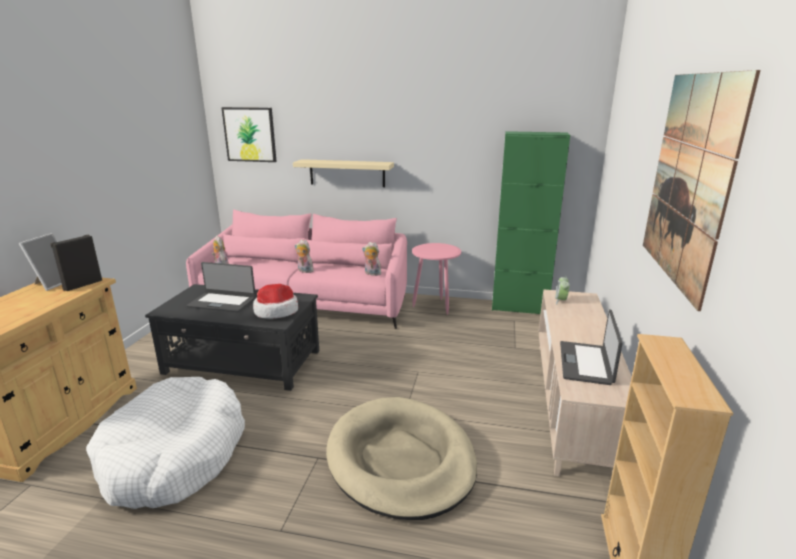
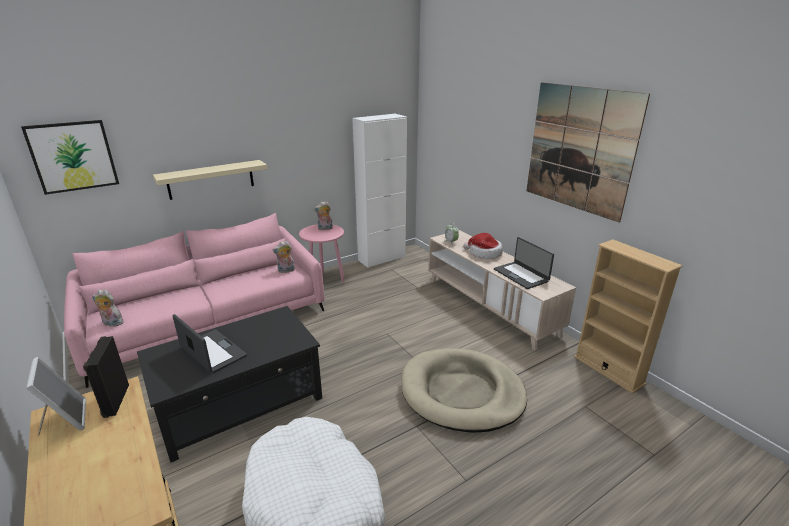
camera: 45 degrees left, 5 degrees up
laptop [187,262,256,312] -> laptop turned 105 degrees counterclockwise [172,314,247,373]
hat [253,284,298,319] -> hat moved to [463,233,503,259]
plush toy [295,240,314,273] -> plush toy moved to [314,201,333,230]
green cabinet [492,131,570,314] -> white cabinet [352,114,407,268]

